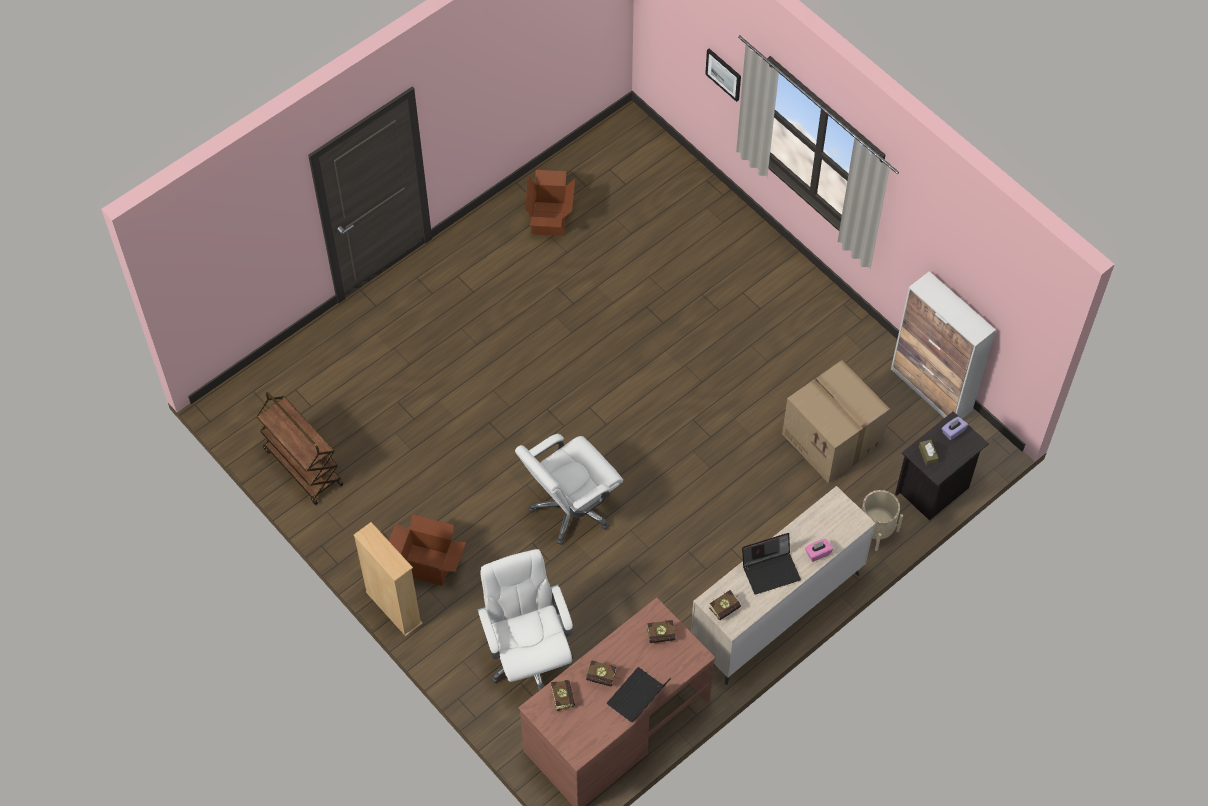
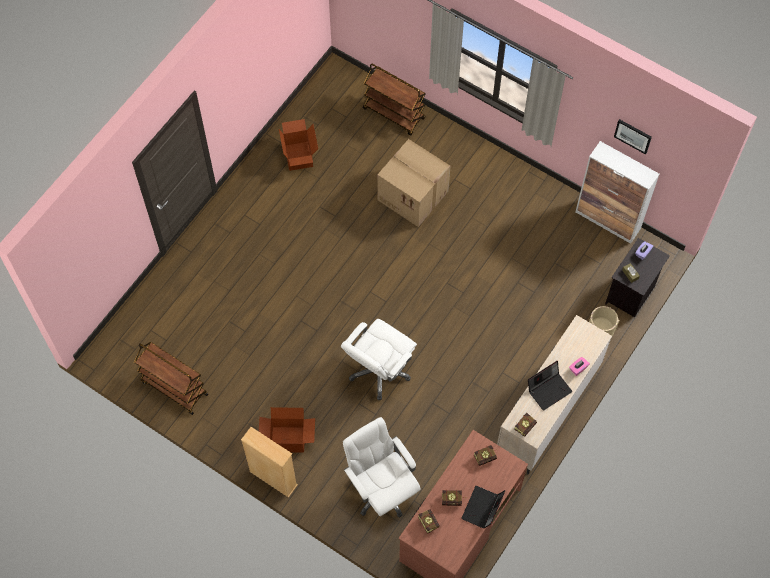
camera: 15 degrees left, 5 degrees up
picture [705,48,741,102] -> picture moved to [614,119,652,155]
cardboard box [782,360,890,483] -> cardboard box moved to [377,139,450,227]
none -> brown cart [363,64,426,135]

